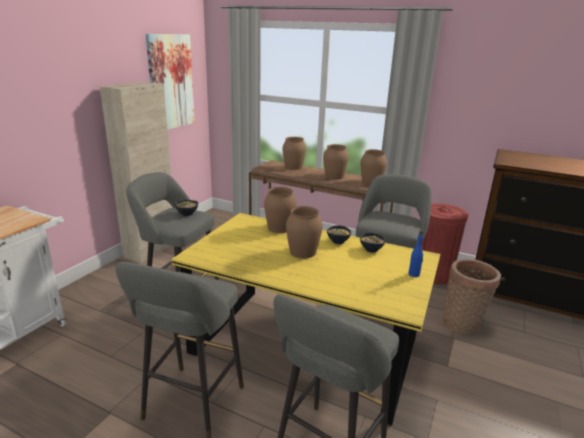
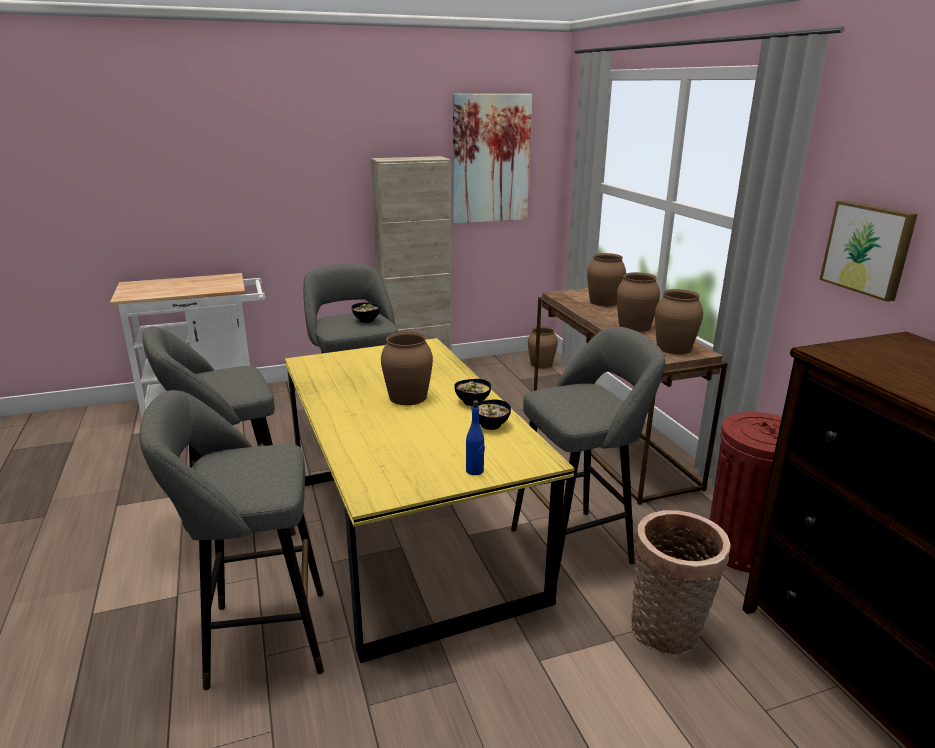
camera: 45 degrees right, 0 degrees up
brown vase [264,187,297,233] -> brown vase moved to [528,326,558,368]
none -> picture [820,200,918,302]

